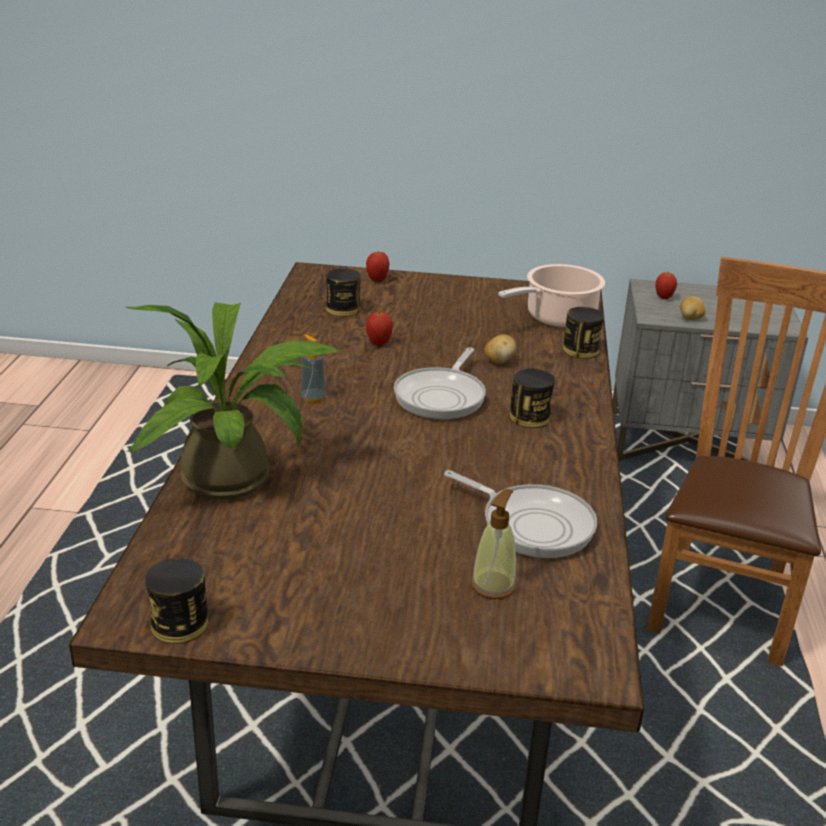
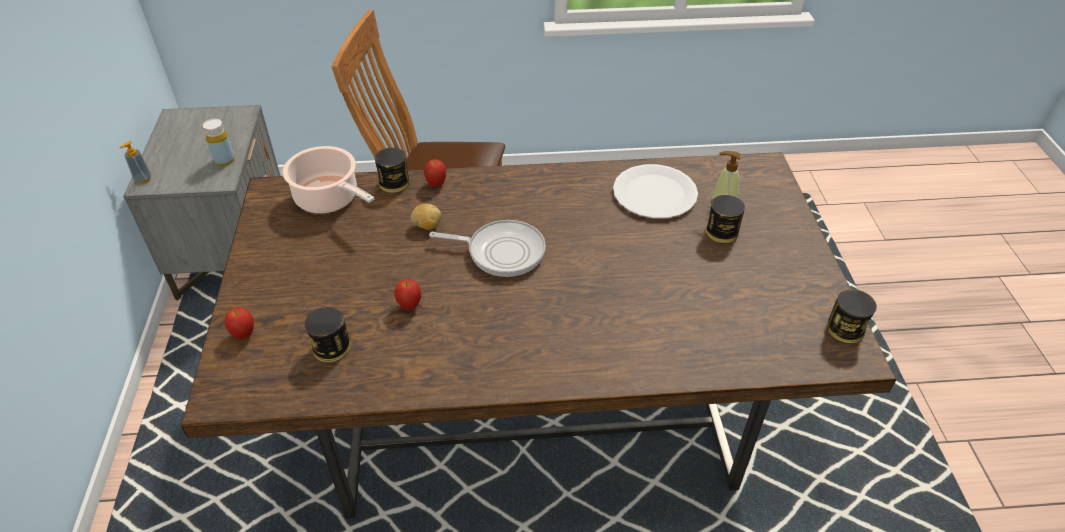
camera: 100 degrees left, 15 degrees up
potted plant [126,302,343,500] -> none
soap dispenser [300,335,326,403] -> soap dispenser moved to [119,141,151,184]
frying pan [444,470,597,558] -> white plate [613,164,698,219]
can [510,368,555,428] -> can moved to [706,195,745,244]
apple [655,271,677,299] -> apple moved to [424,159,446,187]
potato [680,296,705,320] -> yellow bottle [203,119,235,166]

